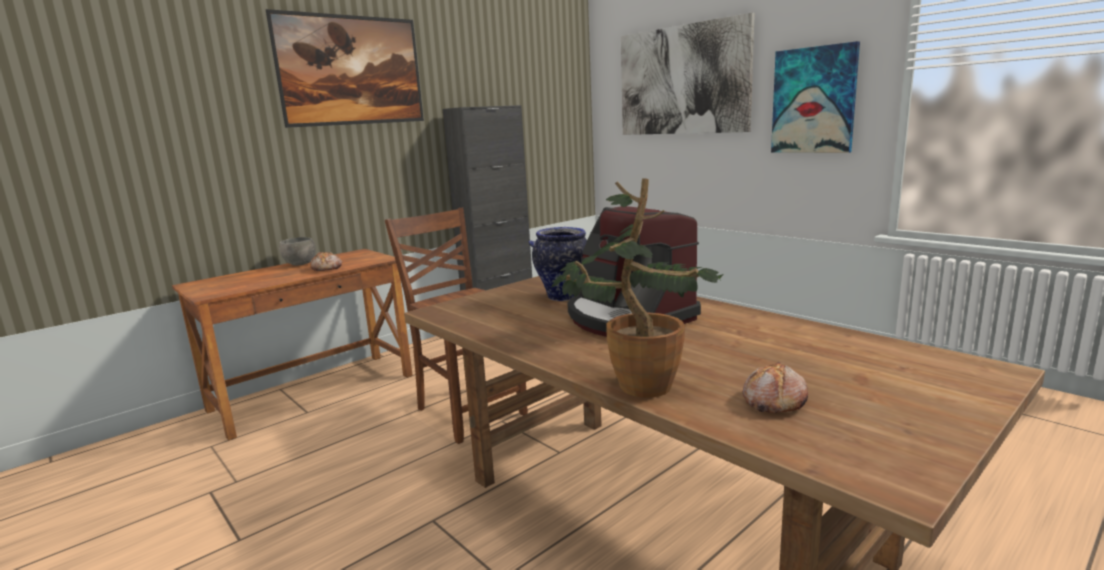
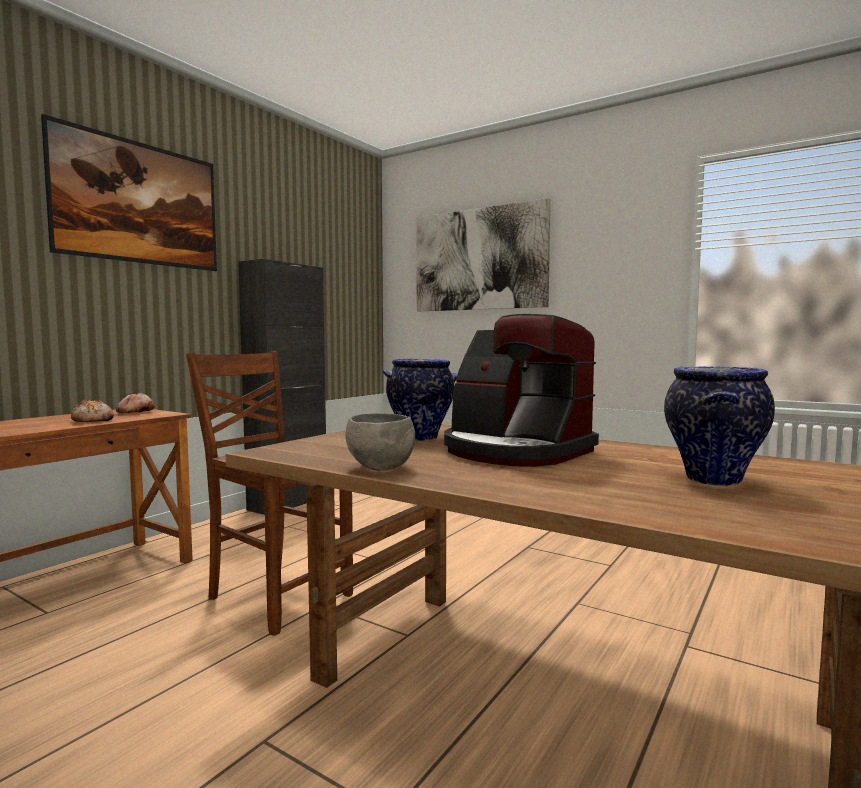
camera: 15 degrees left, 10 degrees down
grey bowl [279,237,316,266] -> grey bowl moved to [345,413,415,470]
potted plant [551,179,724,398] -> none
bread [743,361,808,413] -> bread moved to [116,393,155,413]
picture [771,41,860,153] -> none
none -> vase [664,366,775,486]

